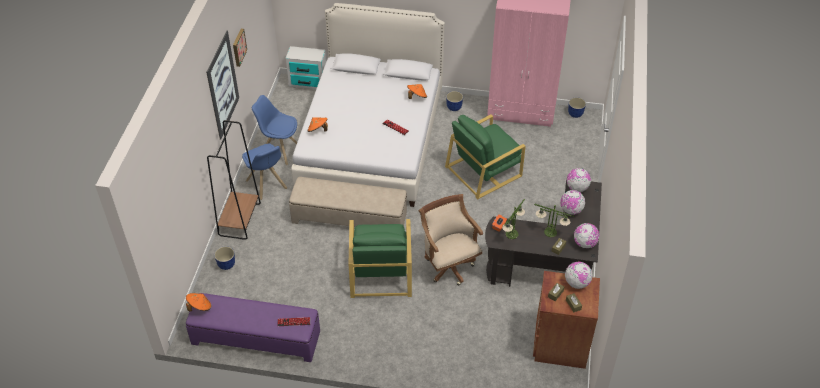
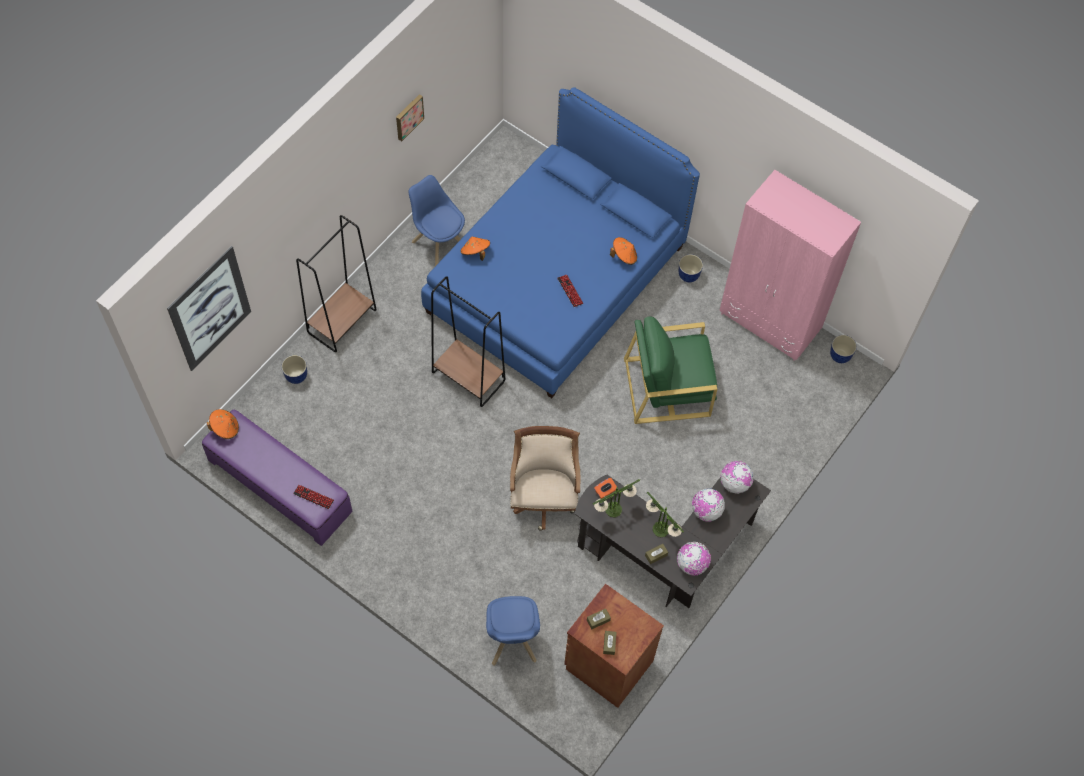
camera: 25 degrees right, 15 degrees up
picture [206,30,239,140] -> picture moved to [167,246,251,371]
blue chair [242,144,287,200] -> blue chair moved to [486,596,540,666]
white nightstand [286,46,327,89] -> none
beige bench [289,177,407,227] -> clothes rack [431,276,505,407]
white bed [291,3,445,207] -> blue bed [421,87,700,398]
green armchair [349,219,412,298] -> none
globe [565,261,592,289] -> none

